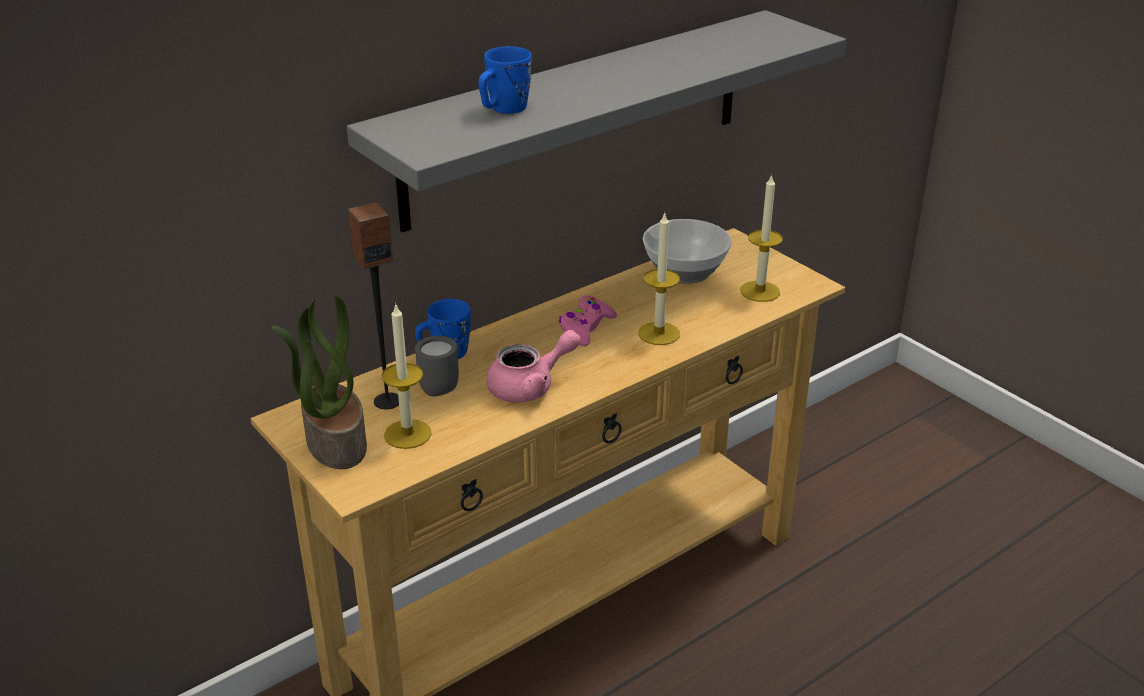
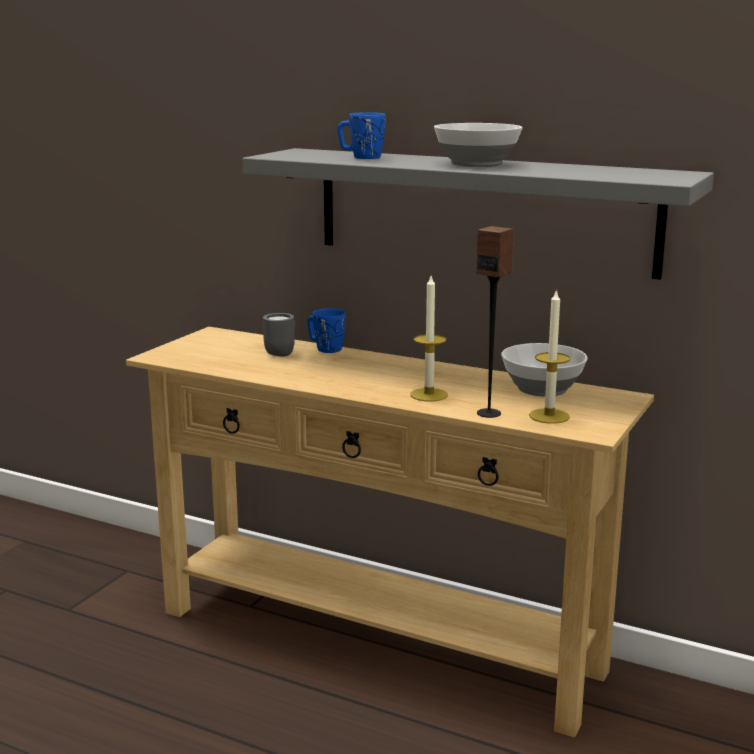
camera: 65 degrees right, 15 degrees down
potted plant [271,295,367,469] -> none
speaker [348,202,399,409] -> speaker moved to [476,226,514,418]
candle [382,303,432,449] -> none
pink teapot [486,330,581,403] -> none
pink game controller [559,295,617,346] -> none
none -> bowl [434,123,523,167]

